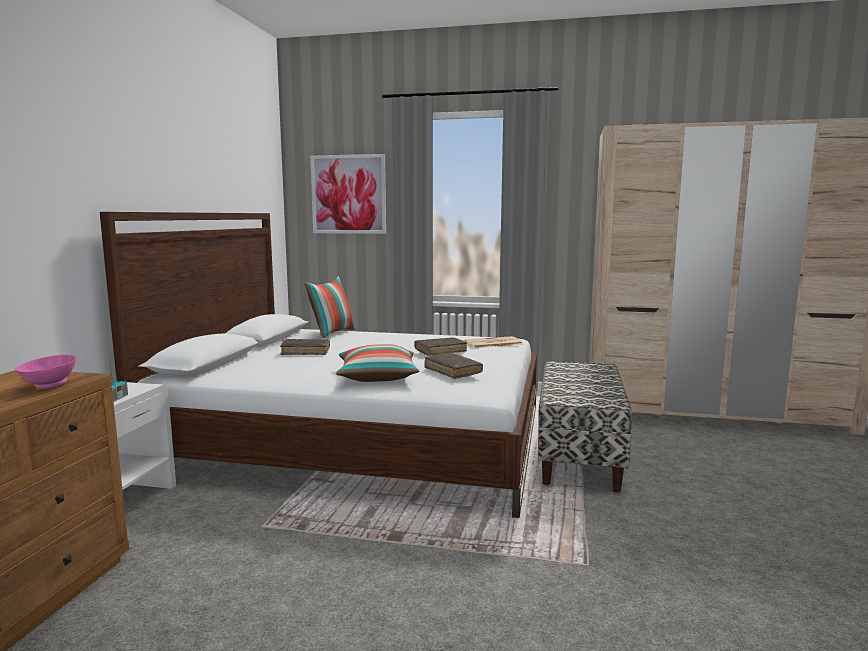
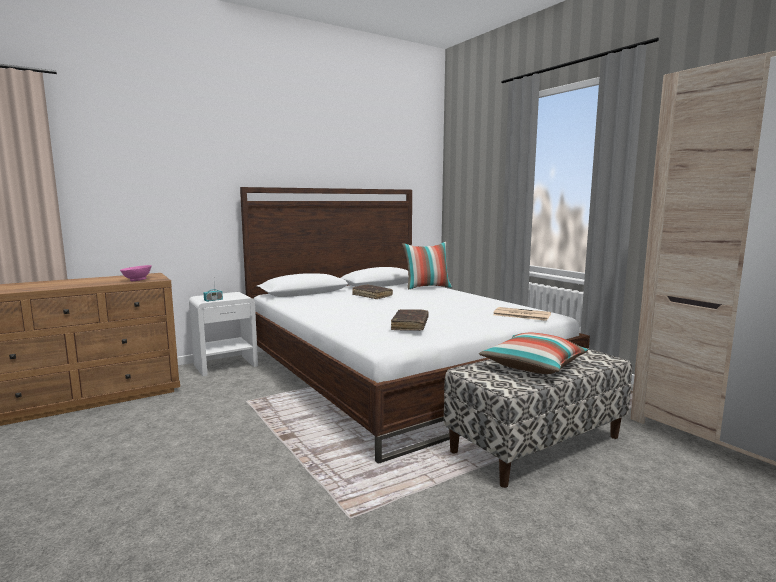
camera: 45 degrees right, 0 degrees up
picture [310,154,386,234] -> none
pillow [336,344,419,382] -> pillow moved to [479,332,588,374]
brown book [414,337,467,356] -> none

